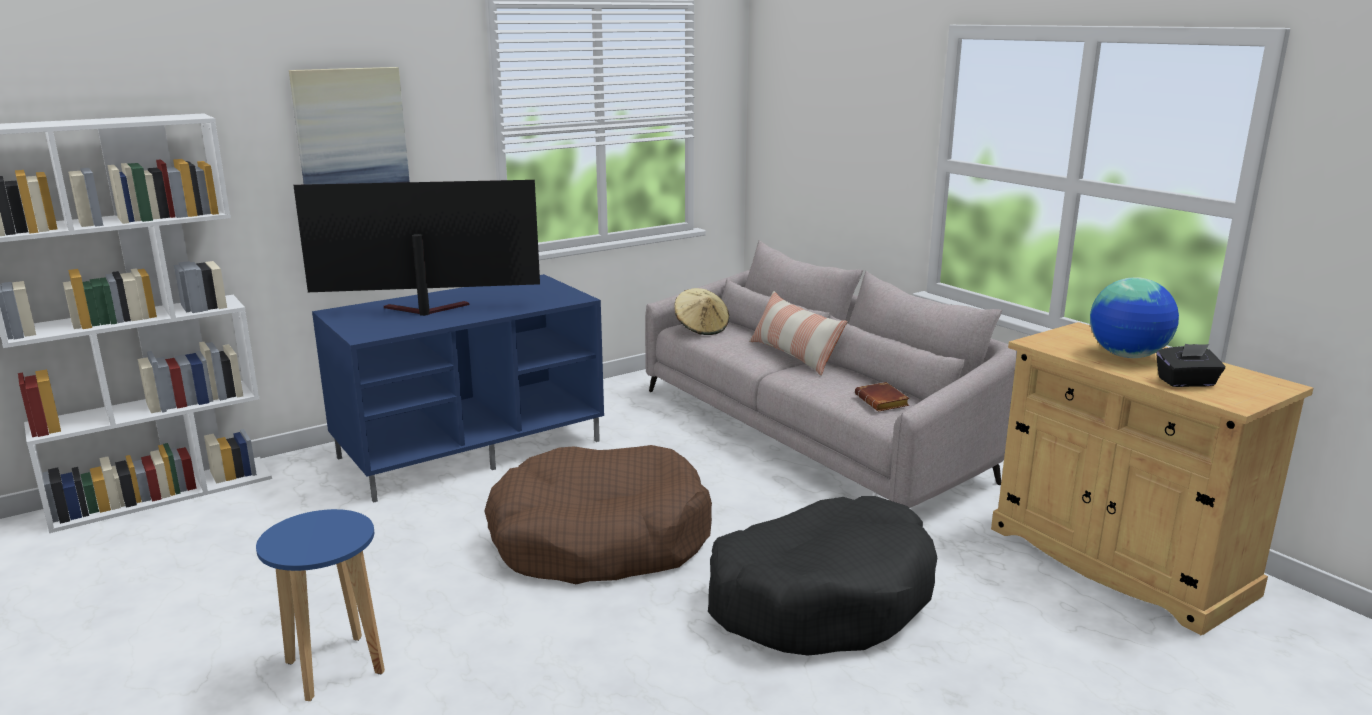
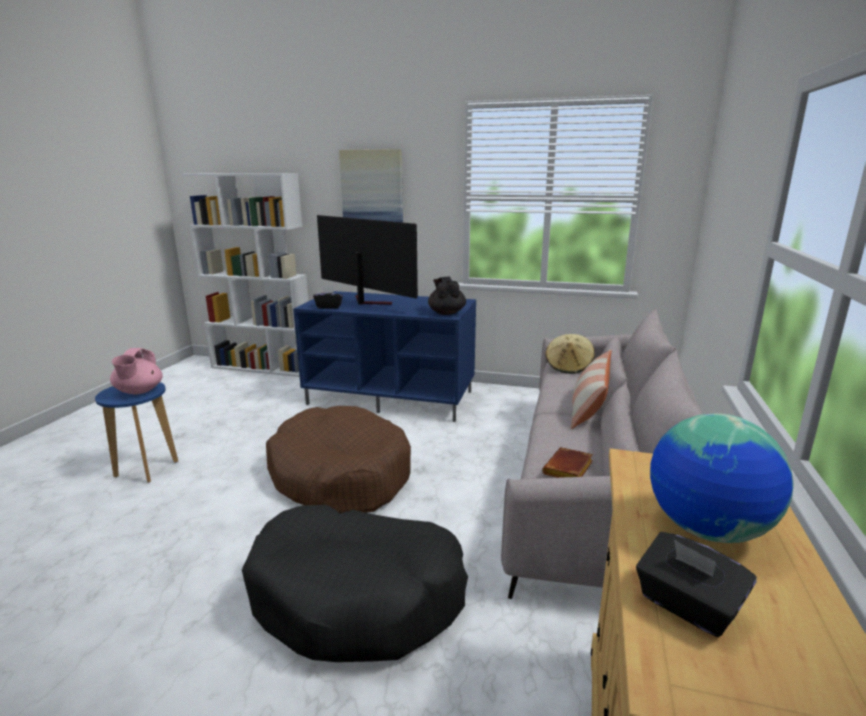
camera: 50 degrees right, 0 degrees up
none -> pink teapot [110,348,163,395]
none -> black tissue box [313,286,343,309]
none -> black teapot [428,277,466,315]

